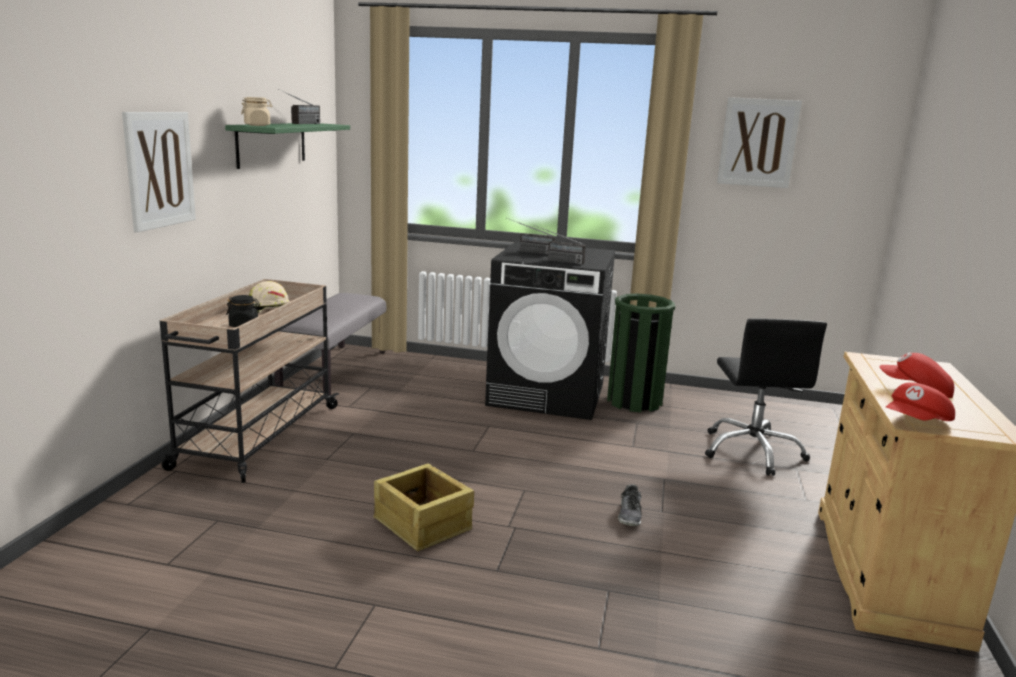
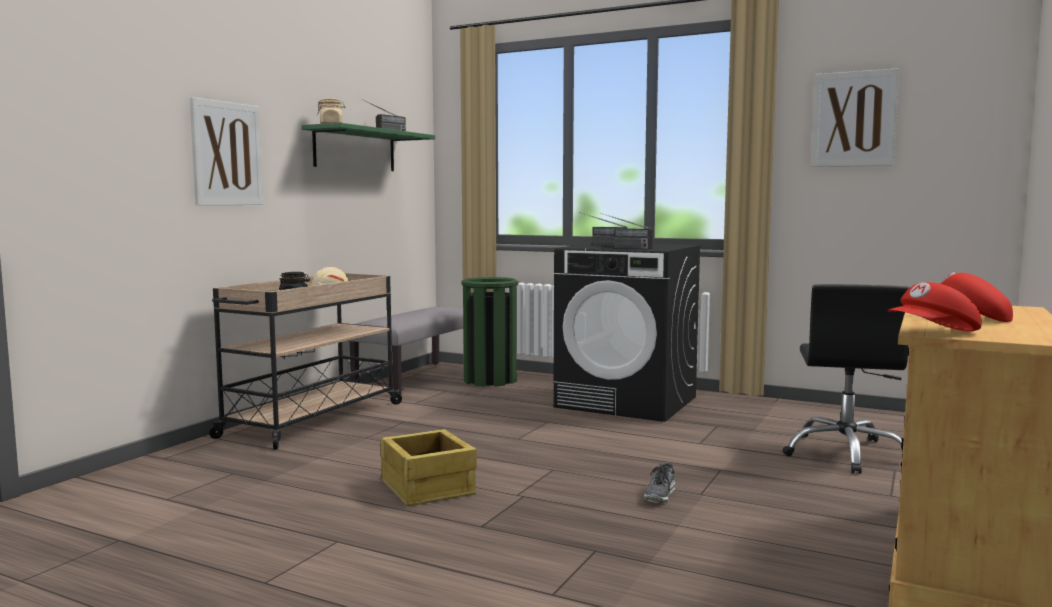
camera: 15 degrees right, 10 degrees down
green trash can [607,294,675,412] -> green trash can moved to [461,277,518,387]

